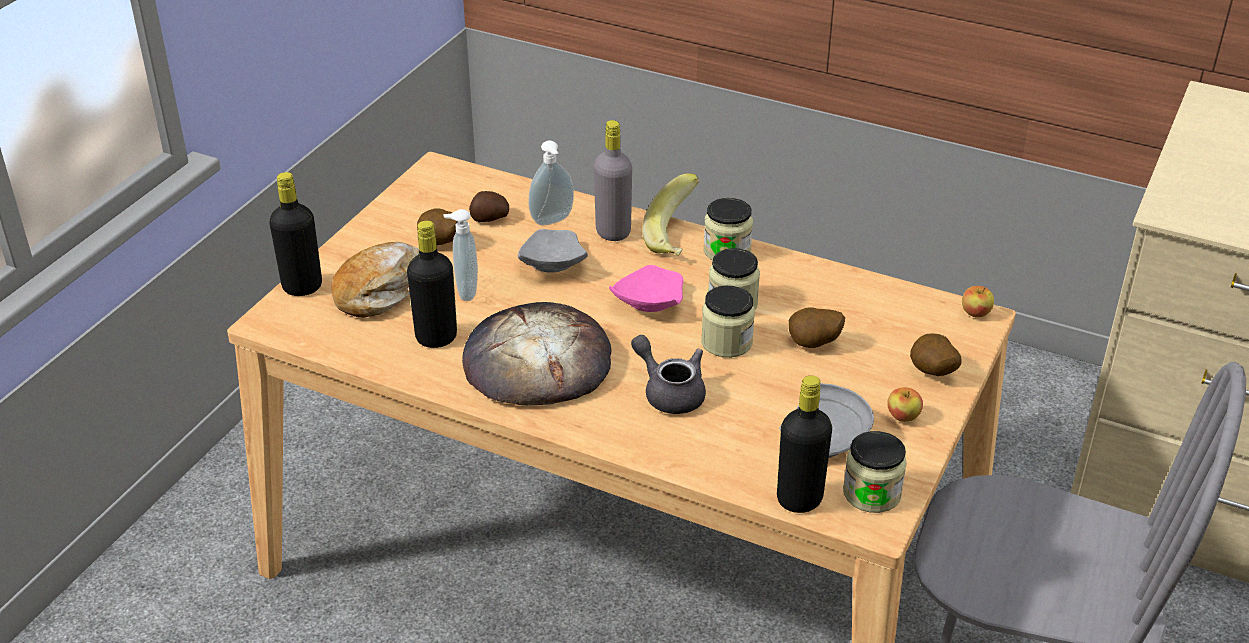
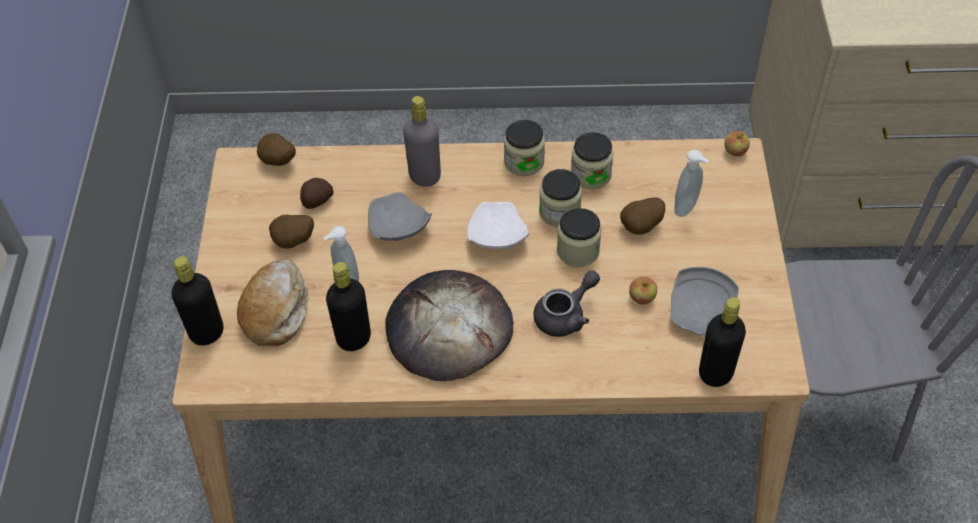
camera: 25 degrees left, 15 degrees up
soap dispenser [528,140,574,226] -> soap dispenser moved to [674,150,709,217]
pink plate [609,265,684,312] -> white plate [467,202,529,249]
grey teapot [631,335,706,414] -> grey teapot turned 120 degrees clockwise [534,270,600,337]
banana [642,173,699,256] -> none
jar [843,431,907,513] -> jar moved to [571,132,614,189]
apple [887,387,923,422] -> apple moved to [629,277,657,304]
potato [910,333,962,376] -> potato moved to [257,133,296,166]

